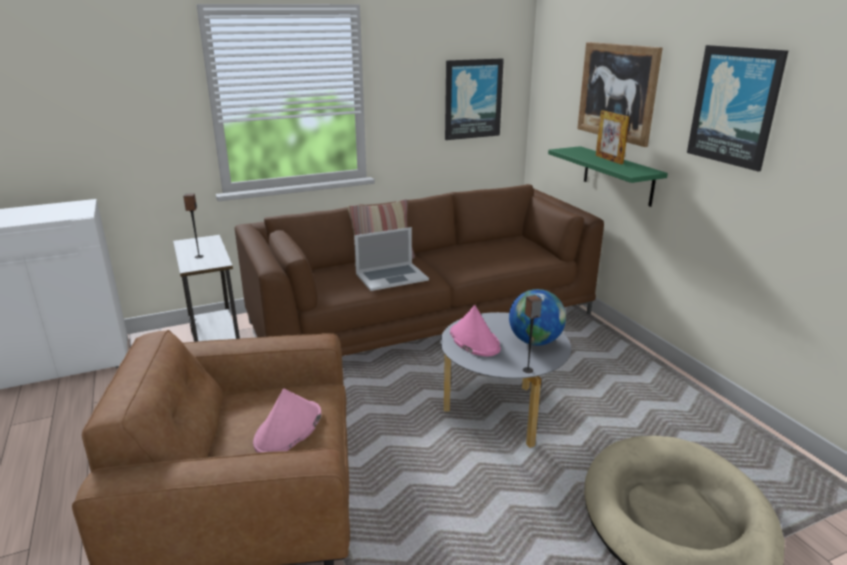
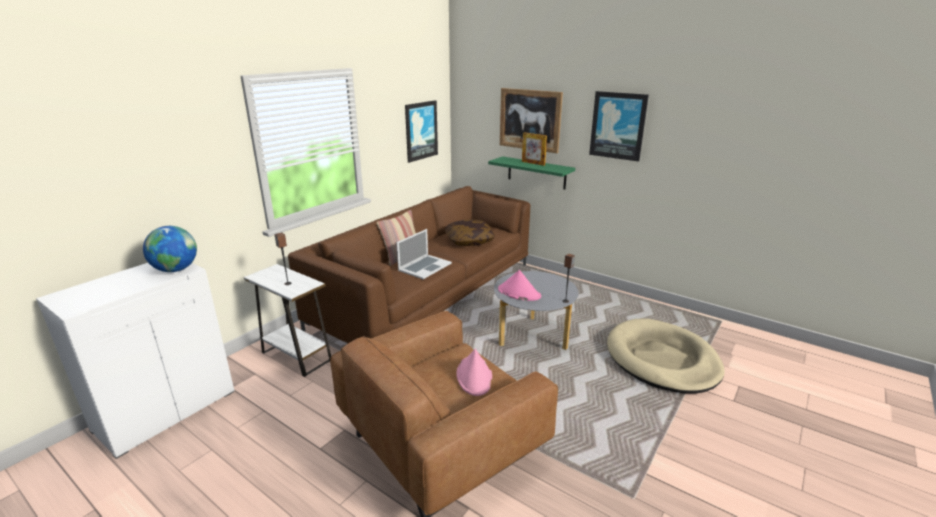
camera: 30 degrees left, 0 degrees up
globe [509,289,566,346] -> globe moved to [143,226,197,272]
none -> pillow [445,220,495,246]

